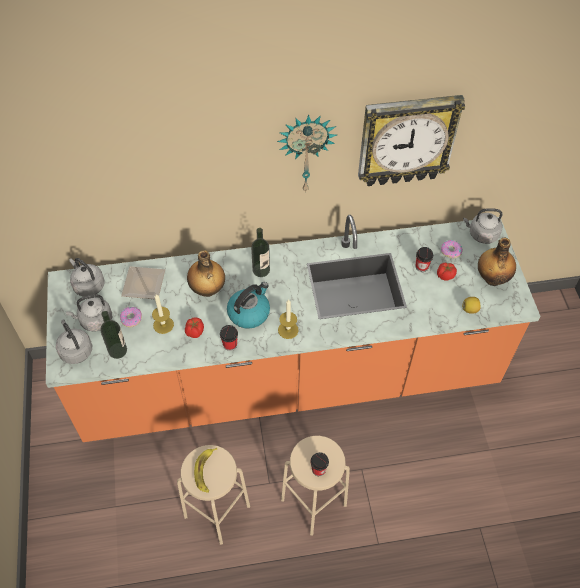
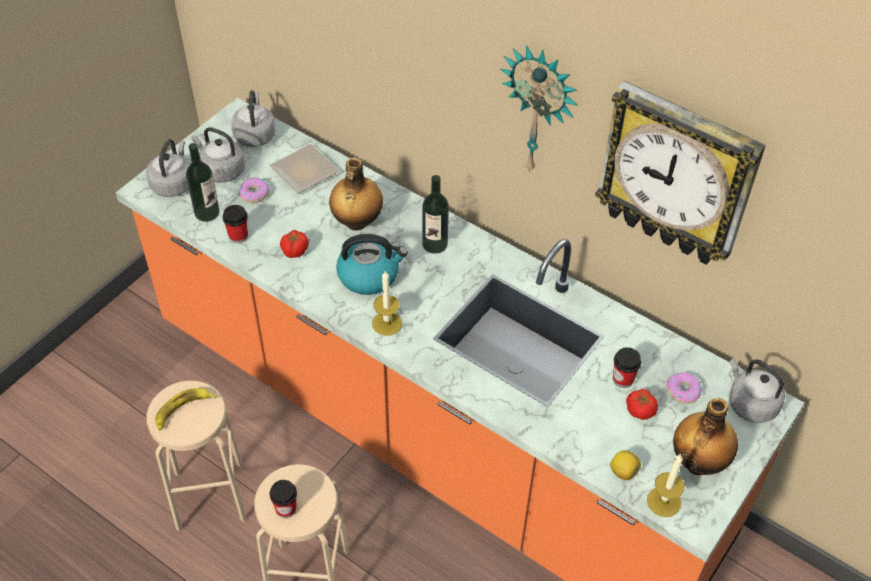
camera: 45 degrees right, 5 degrees down
candle [152,294,174,334] -> candle moved to [647,454,685,517]
cup [220,325,238,351] -> cup moved to [222,205,248,243]

